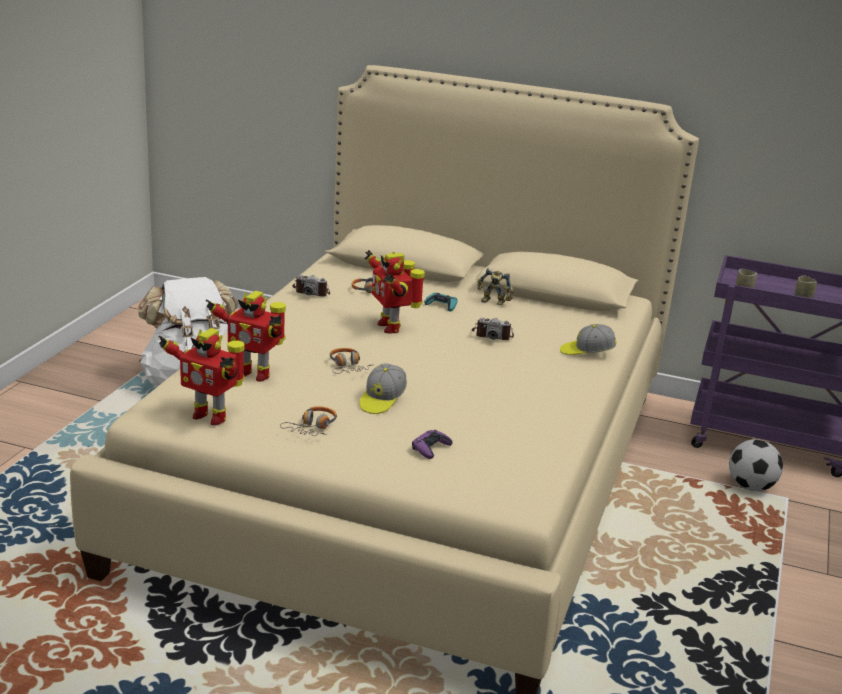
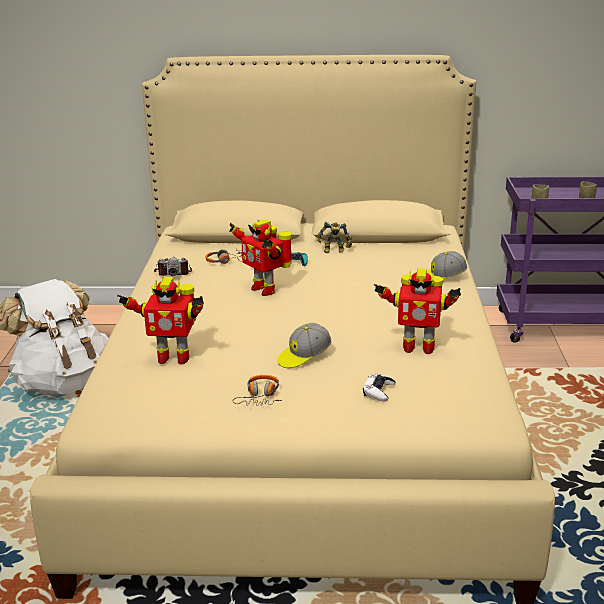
camera: 15 degrees left, 0 degrees up
toy robot [158,328,245,426] -> toy robot moved to [374,268,461,354]
headphones [330,348,374,374] -> none
cap [359,363,407,414] -> cap turned 45 degrees clockwise [277,323,332,368]
purple game controller [412,430,453,459] -> white game controller [363,373,395,402]
camera [472,318,514,340] -> none
football [729,439,783,491] -> none

